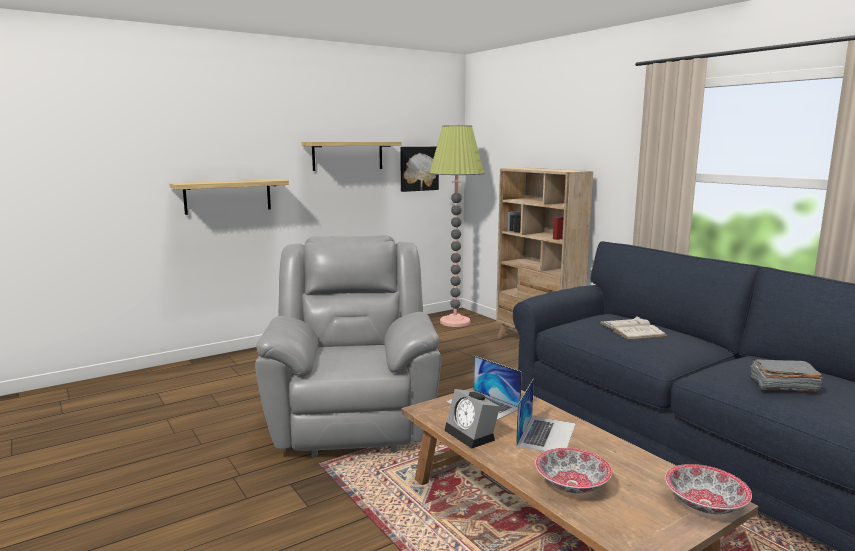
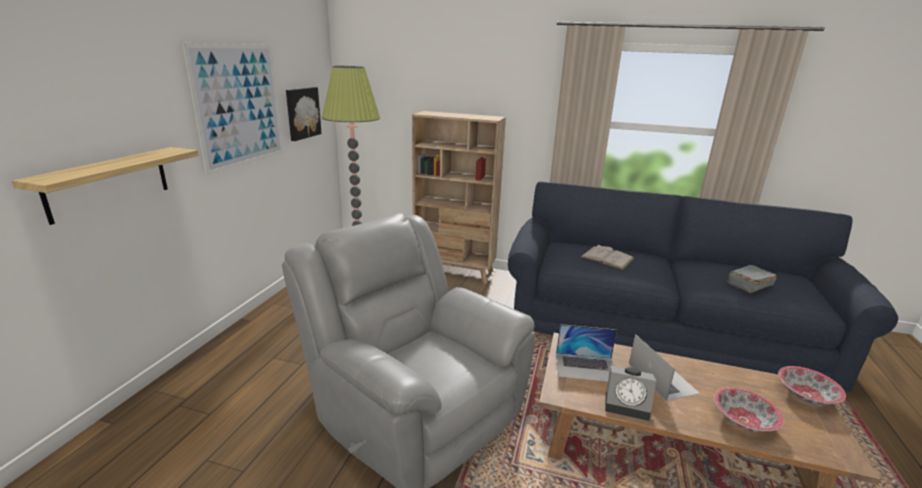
camera: 40 degrees left, 10 degrees up
shelf [302,142,402,171] -> picture [182,43,283,175]

